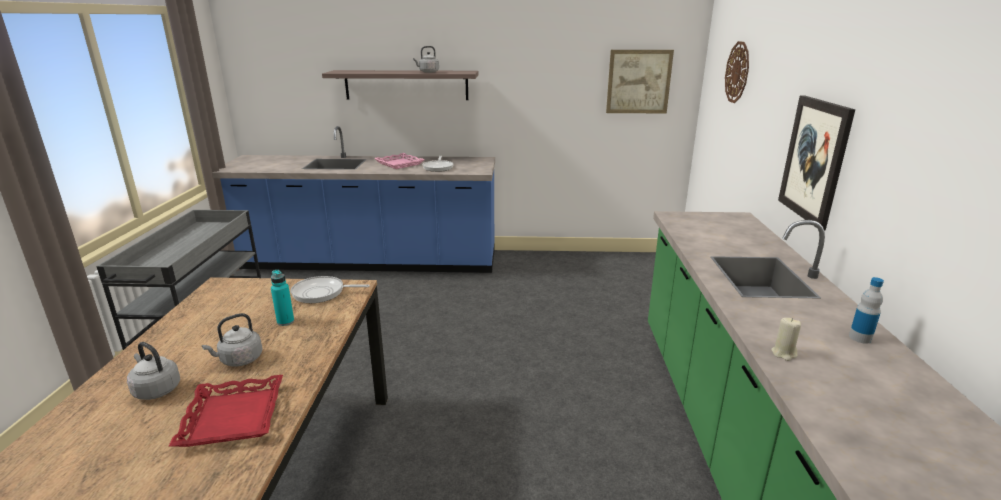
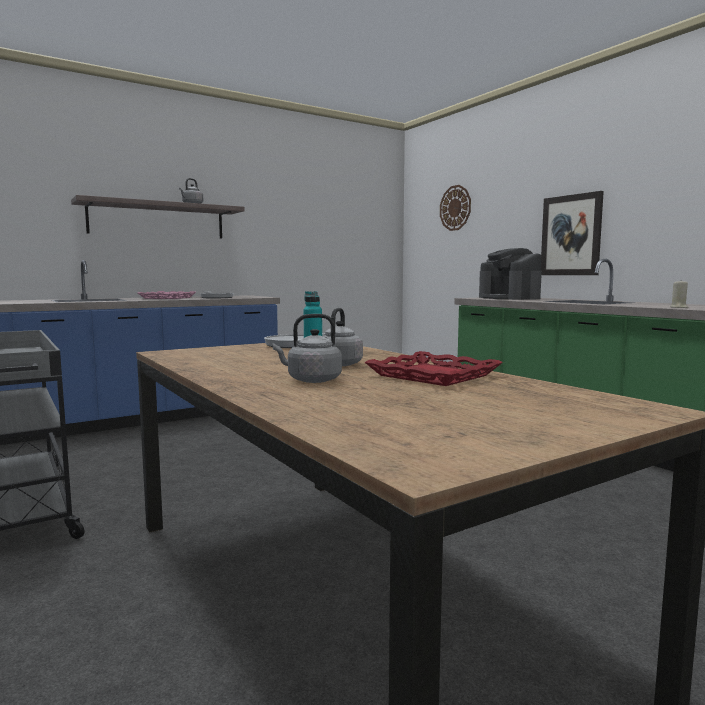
camera: 35 degrees left, 15 degrees down
picture [606,50,674,113] -> none
bottle [849,277,884,344] -> none
none -> coffee machine [479,248,542,300]

